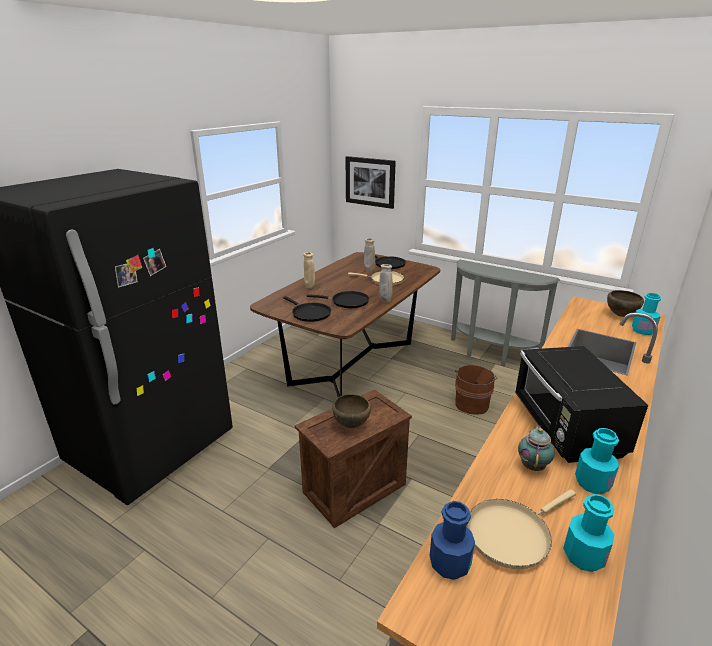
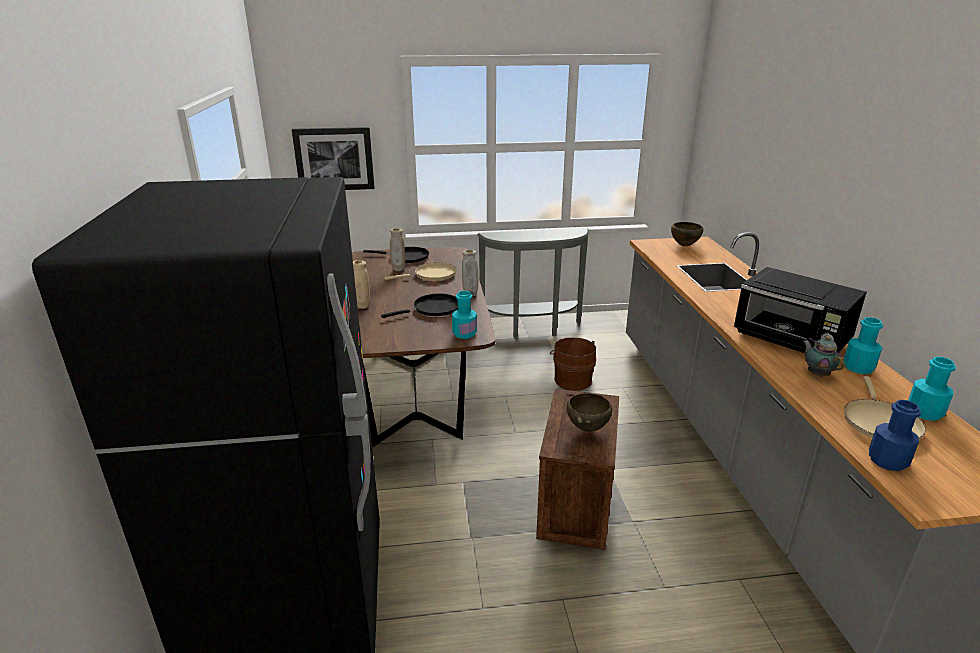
camera: 40 degrees left, 0 degrees up
black frying pan [283,296,331,322] -> none
turquoise bottle [632,293,661,335] -> turquoise bottle moved to [452,291,477,339]

